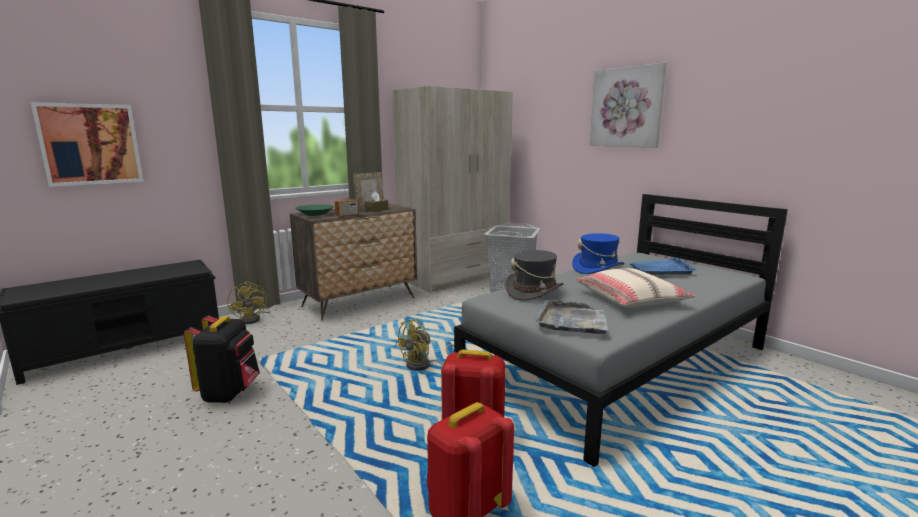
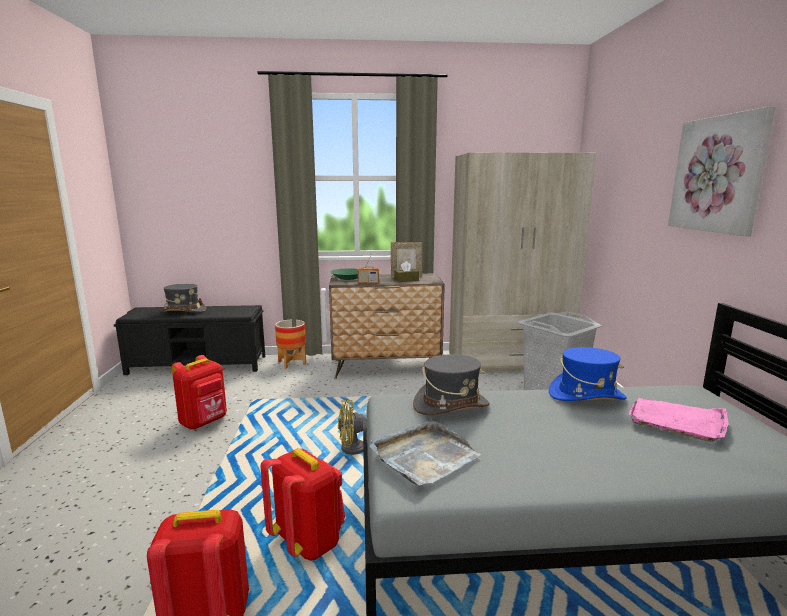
camera: 35 degrees right, 0 degrees up
picture [31,102,143,187] -> none
black backpack [184,315,260,403] -> red backpack [172,355,227,430]
yellow fan [227,281,270,324] -> planter [275,320,306,369]
beige pillow [575,268,696,308] -> none
blue tray [628,257,696,275] -> pink tray [629,398,728,442]
none -> grey hat [160,284,206,312]

